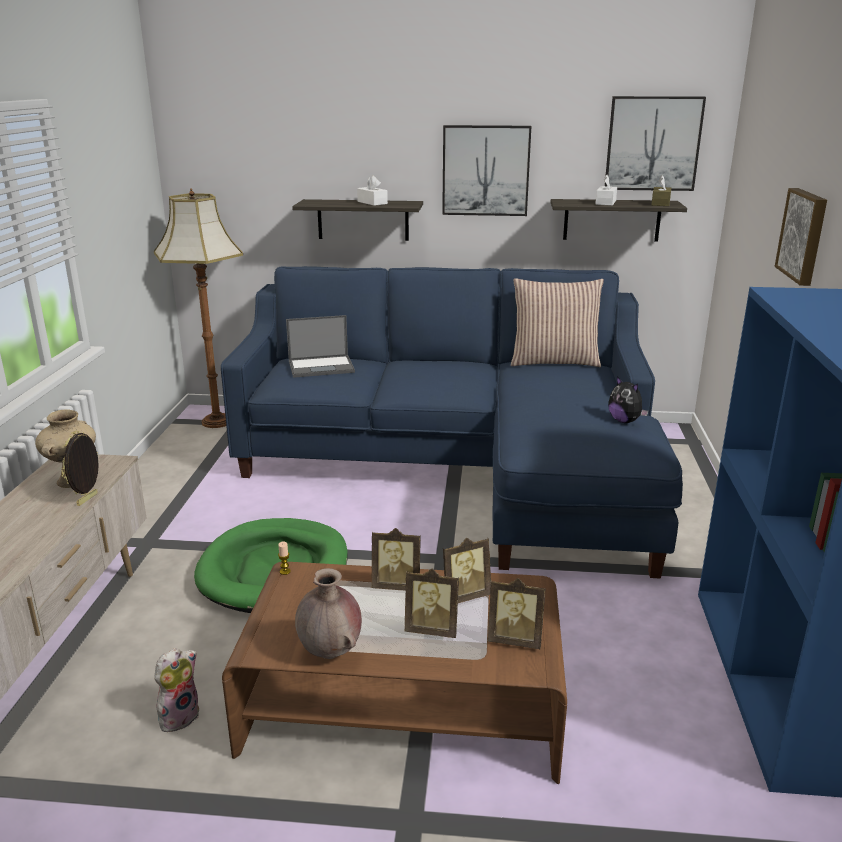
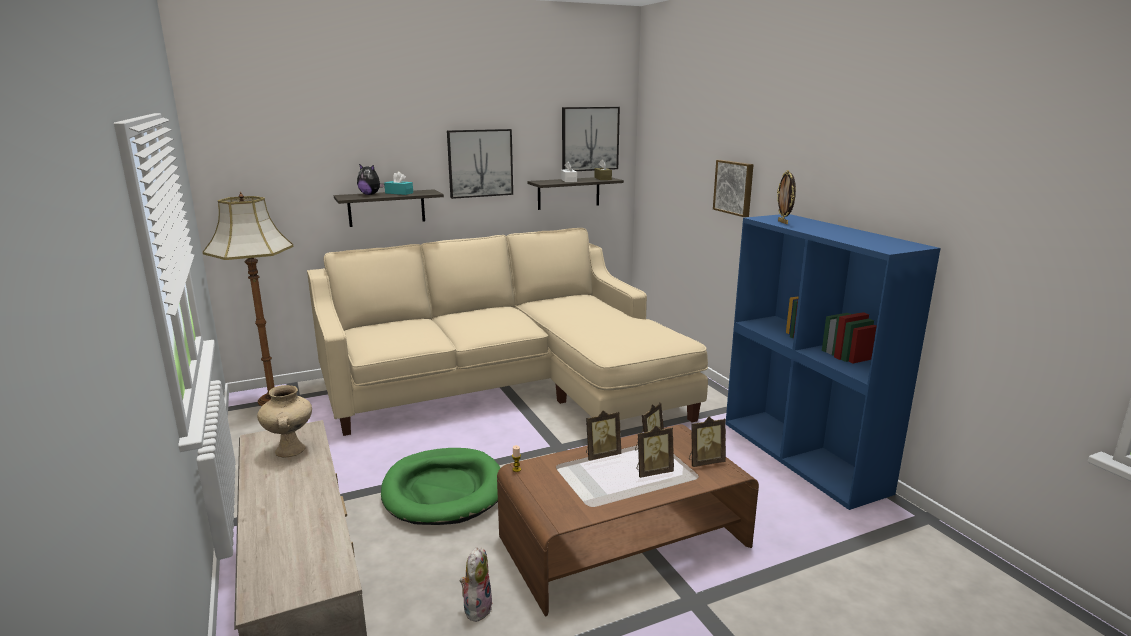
camera: 30 degrees left, 5 degrees down
picture frame [61,430,99,506] -> picture frame moved to [777,170,796,224]
blue sofa [221,266,683,578] -> beige sofa [307,228,708,436]
laptop [286,315,355,378] -> none
brown vase [295,568,362,659] -> none
white tissue box [357,176,388,206] -> turquoise tissue box [384,171,413,195]
pillow [511,278,604,367] -> none
plush toy [608,376,649,423] -> plush toy moved to [357,164,384,195]

